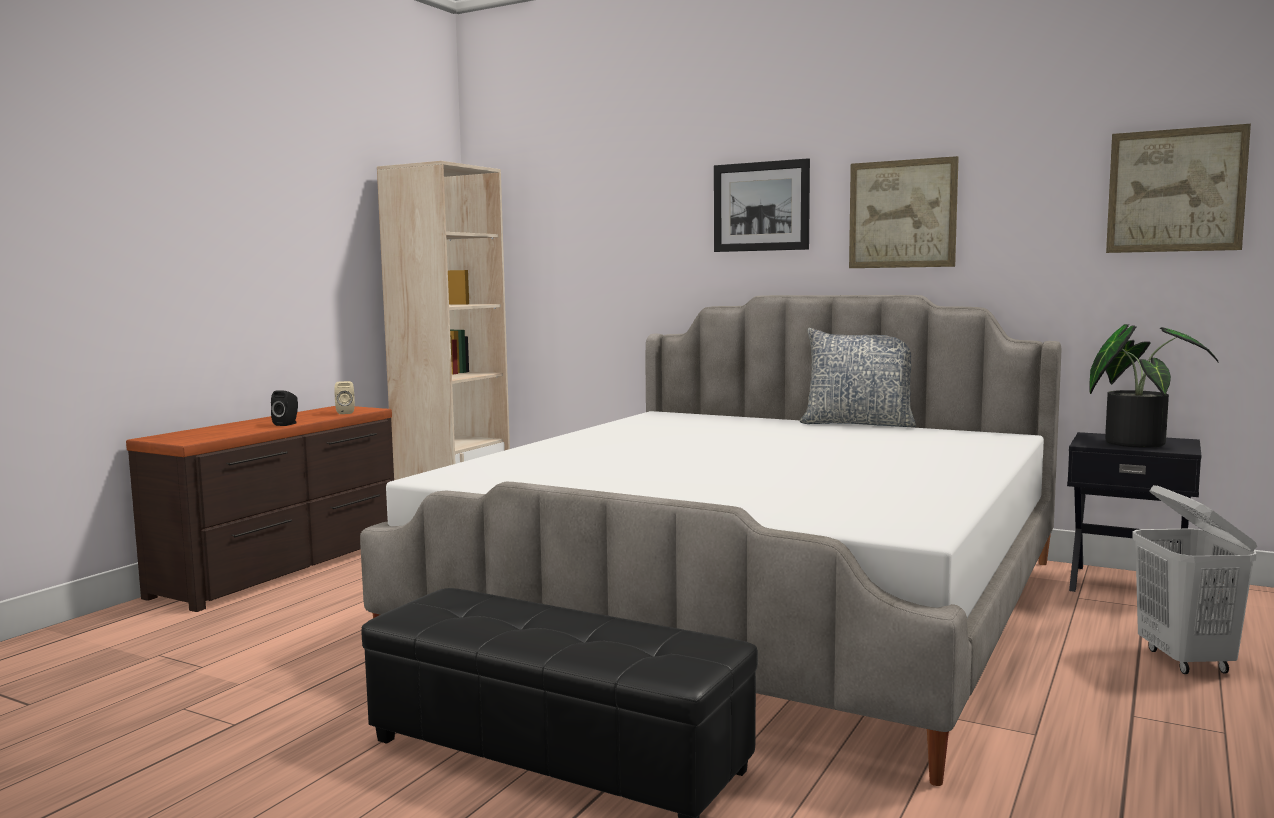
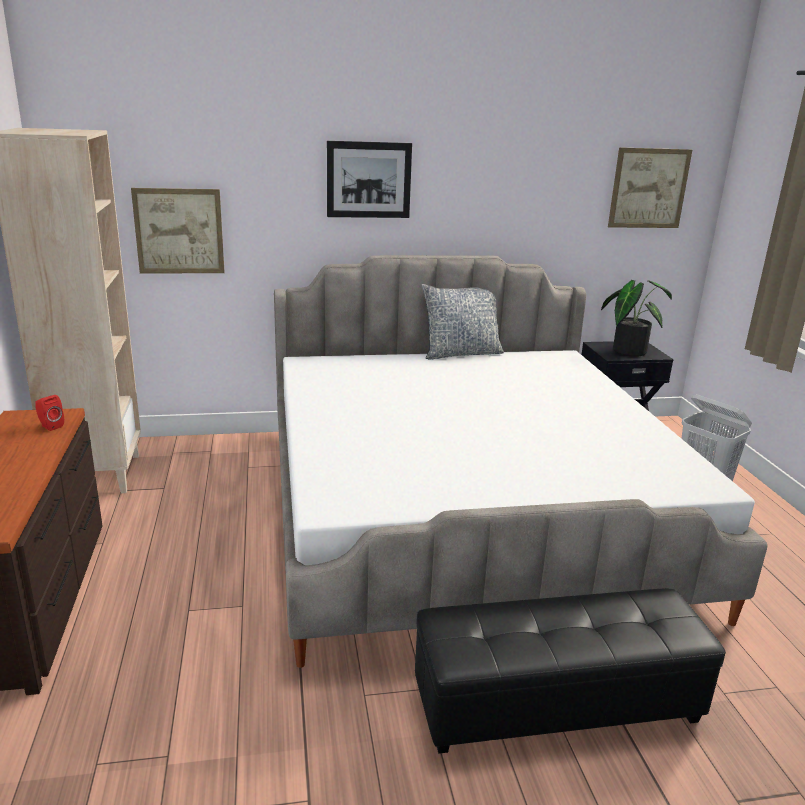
camera: 40 degrees left, 15 degrees up
black speaker [271,390,298,426] -> none
beige speaker [334,381,355,414] -> red speaker [35,395,64,431]
picture [849,156,959,268] -> picture moved to [131,188,225,274]

